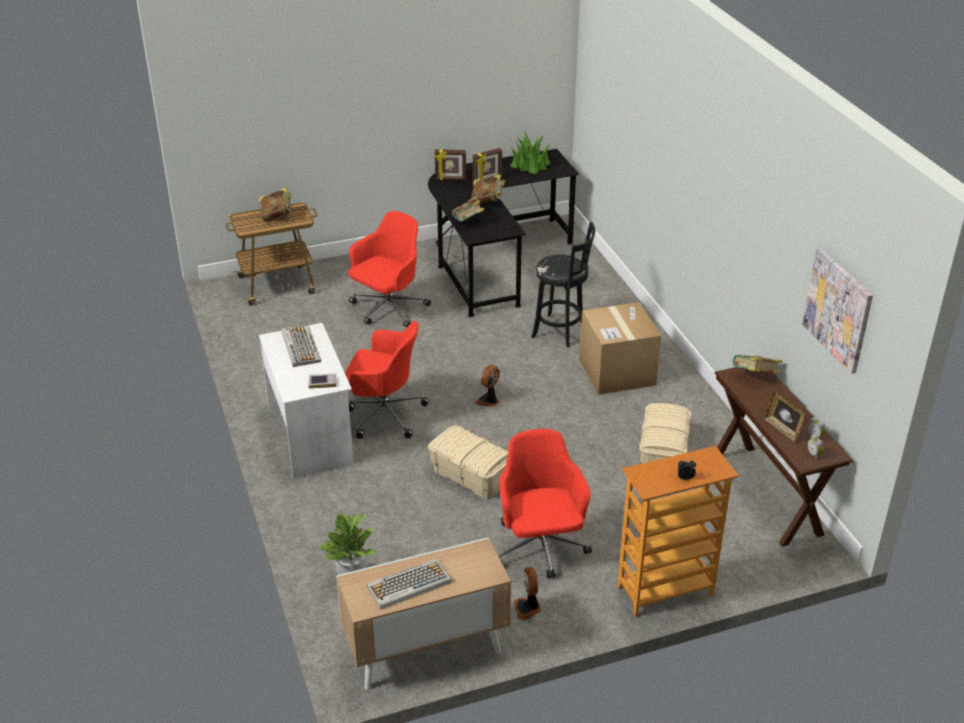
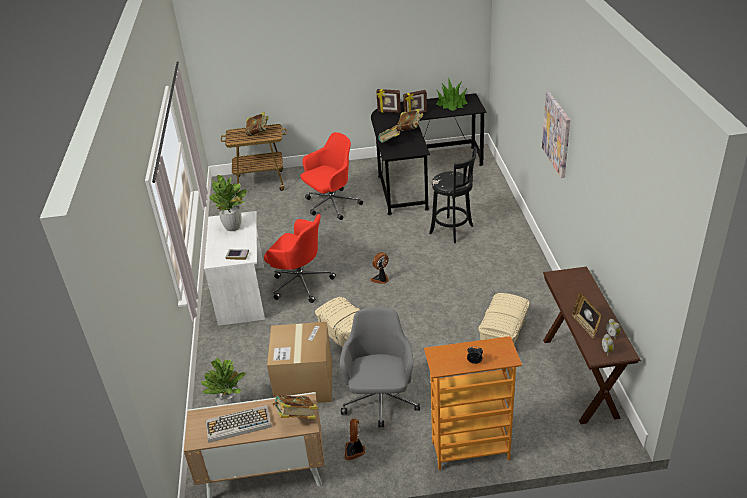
camera: 15 degrees right, 0 degrees up
keyboard [281,325,321,367] -> potted plant [209,175,247,231]
red office chair [498,429,592,578] -> grey office chair [340,307,420,427]
cardboard box [579,302,661,395] -> cardboard box moved to [267,322,332,403]
book [733,354,782,373] -> book moved to [272,395,318,419]
picture [802,248,873,374] -> picture moved to [542,92,570,178]

